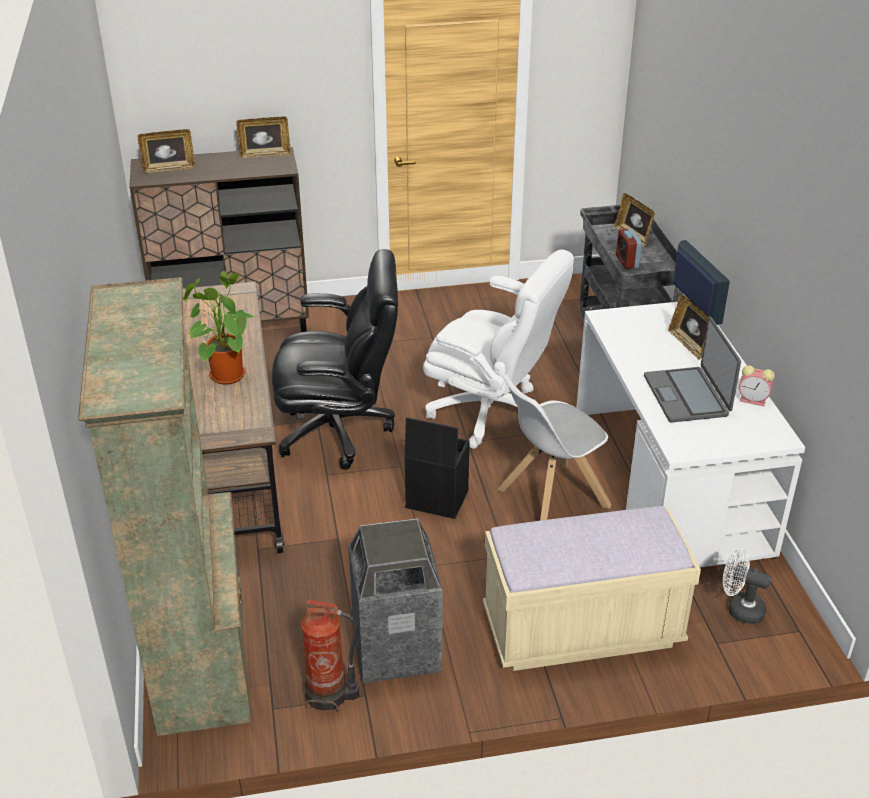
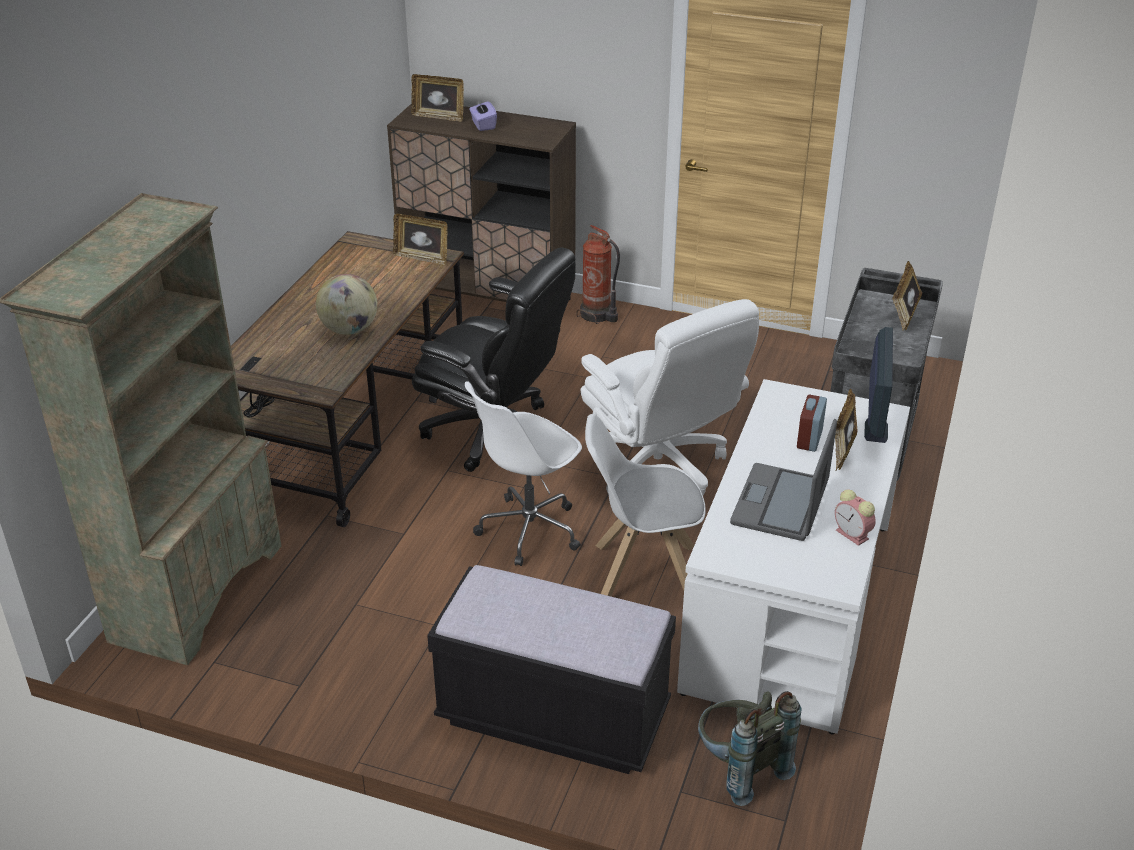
camera: 30 degrees right, 0 degrees up
potted plant [183,271,255,385] -> globe [316,274,377,335]
picture frame [236,116,291,158] -> picture frame moved to [393,214,448,265]
fire extinguisher [301,600,360,711] -> fire extinguisher moved to [576,225,620,324]
trash can [348,518,443,683] -> none
black storage box [405,417,469,519] -> white office chair [465,381,582,566]
beige bench [483,506,701,671] -> black bench [427,565,676,774]
alarm clock [616,228,642,269] -> alarm clock moved to [797,395,827,452]
white fan [723,549,771,624] -> grey backpack [698,691,801,806]
none -> purple tissue box [469,101,497,131]

